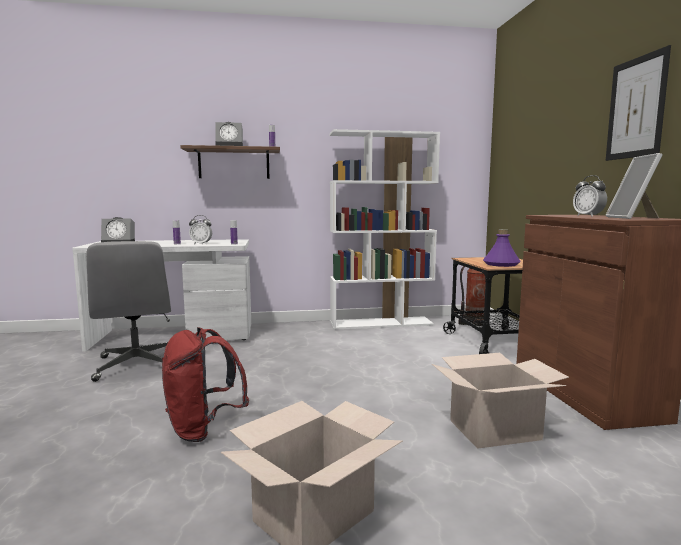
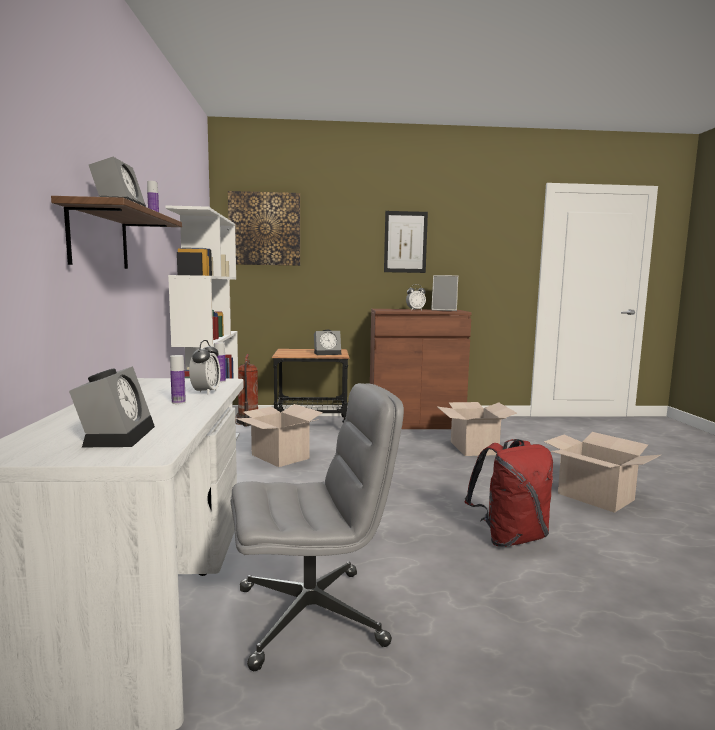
camera: 85 degrees left, 0 degrees up
purple bottle [483,229,521,267] -> alarm clock [314,330,341,355]
none -> picture [228,191,300,266]
none -> cardboard box [235,404,323,467]

